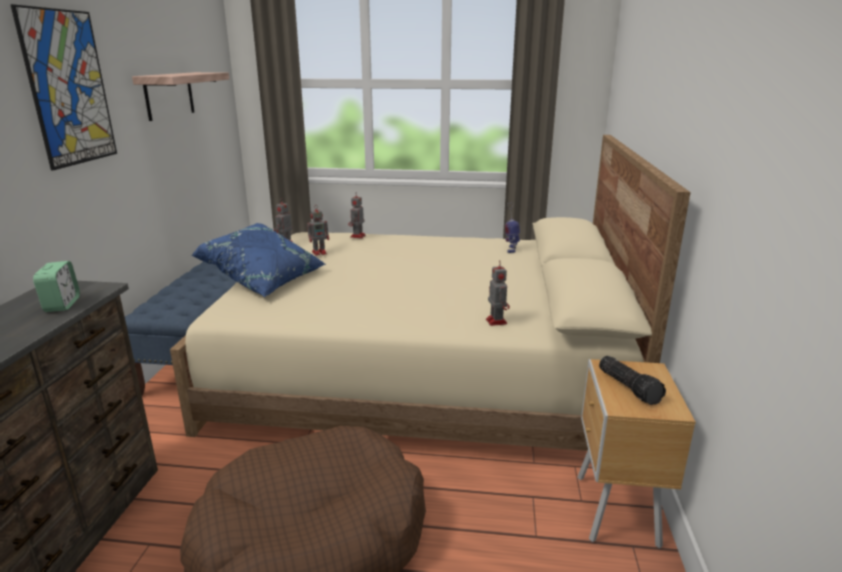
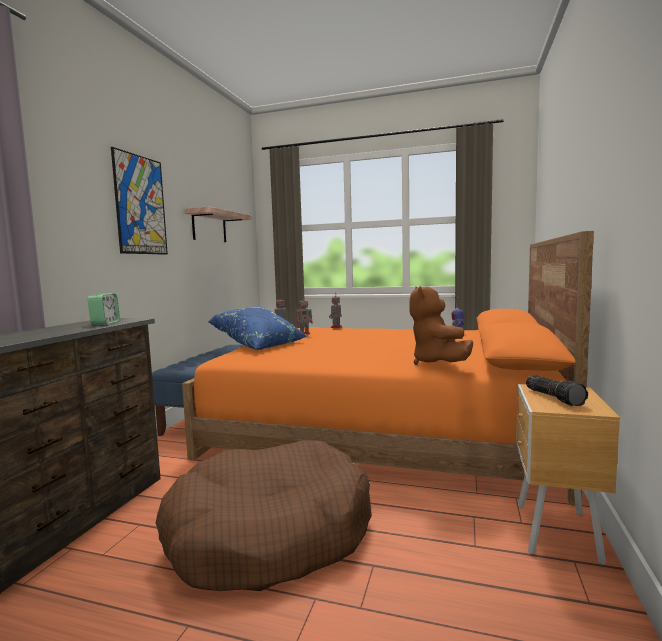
camera: 10 degrees right, 15 degrees down
beige bed [170,135,691,451] -> orange bed [182,231,594,506]
toy robot [486,261,510,326] -> brown plush toy [410,286,473,365]

